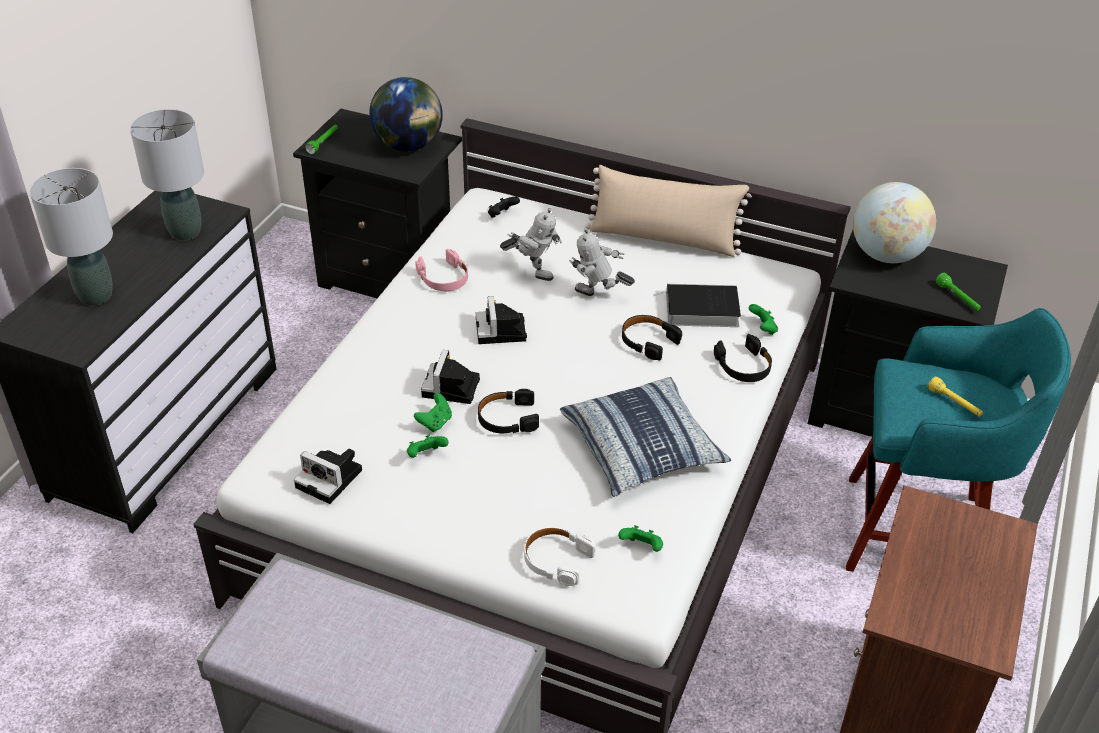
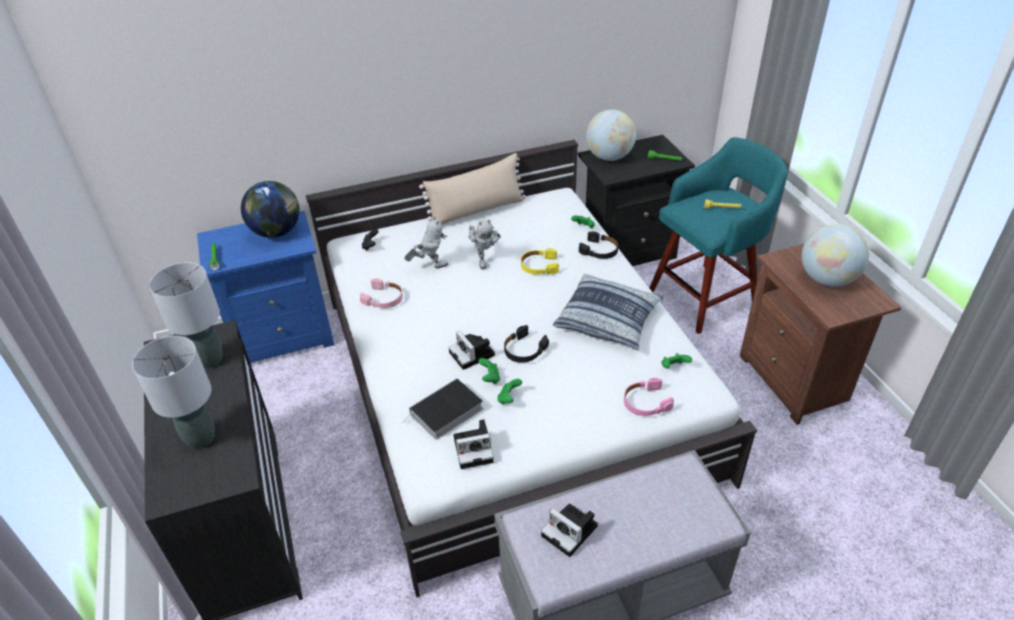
camera: 40 degrees left, 0 degrees up
black nightstand [293,109,462,298] -> blue nightstand [197,211,334,363]
camera [476,296,527,344] -> camera moved to [541,504,598,557]
white headphones [524,527,596,586] -> pink headphones [624,378,674,416]
toy robot [569,228,635,296] -> toy robot turned 75 degrees counterclockwise [468,220,501,269]
black headphones [622,315,682,360] -> yellow headphones [521,248,559,274]
book [654,284,741,327] -> book moved to [402,378,483,440]
none -> globe [802,224,869,287]

